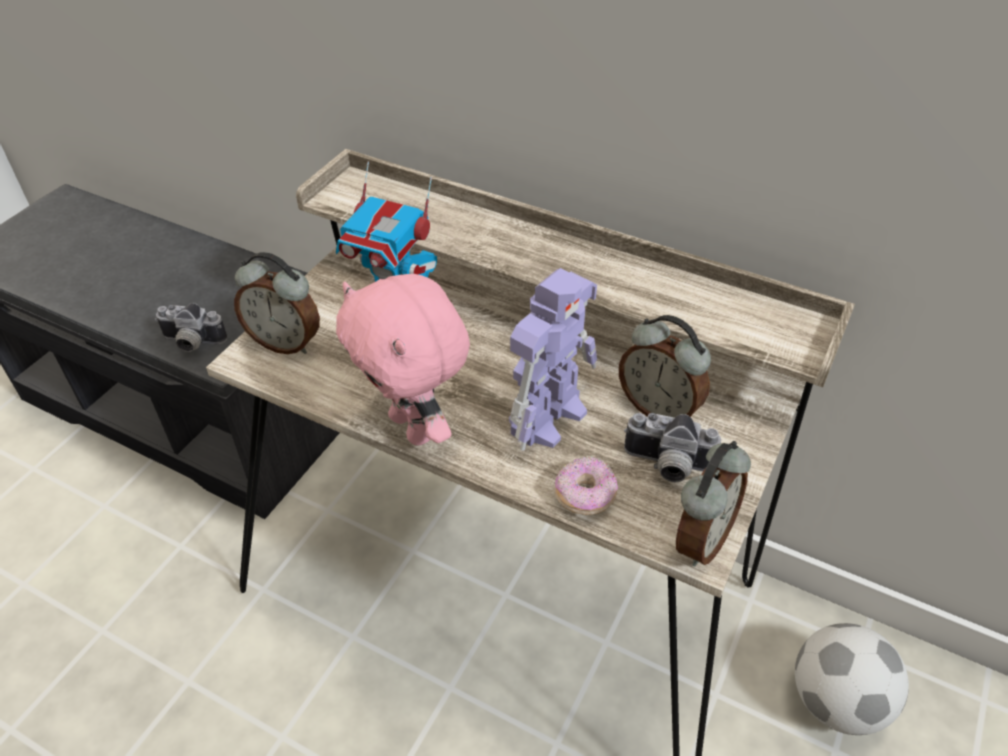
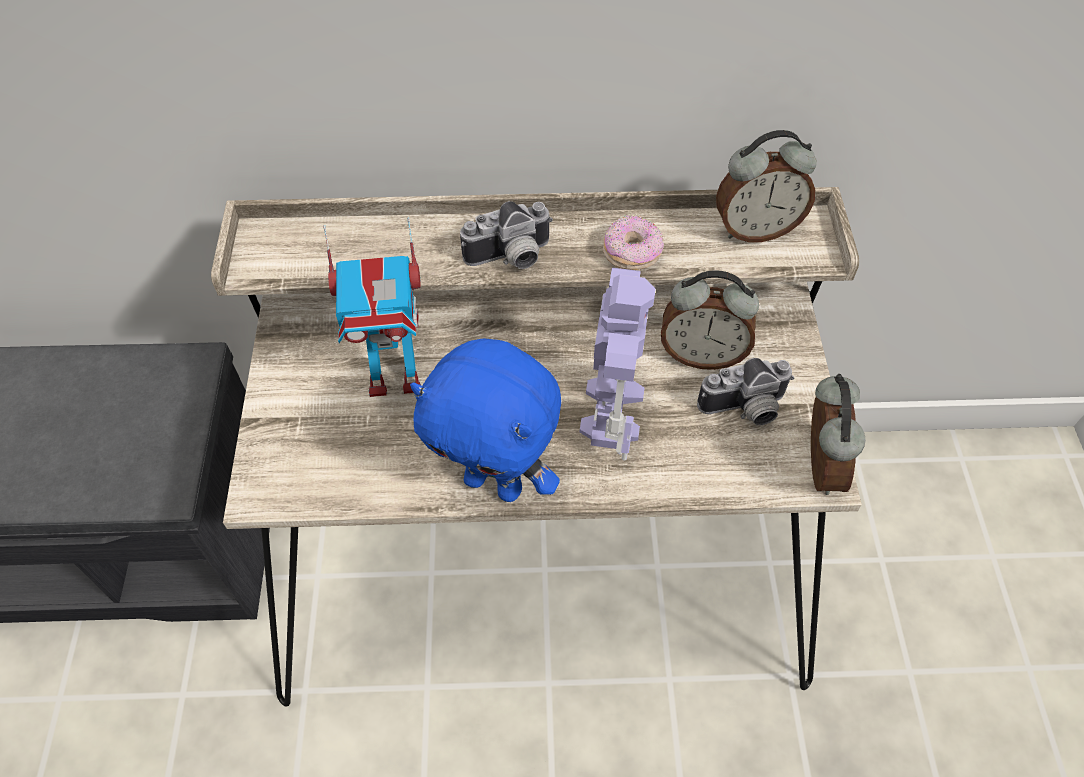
camera: 30 degrees left, 10 degrees up
camera [155,303,227,352] -> camera moved to [460,201,553,269]
alarm clock [234,252,320,354] -> alarm clock moved to [716,130,817,242]
pink plush toy [336,274,470,446] -> blue plush toy [410,338,561,502]
donut [555,456,618,515] -> donut moved to [603,215,664,270]
football [795,623,909,735] -> none

